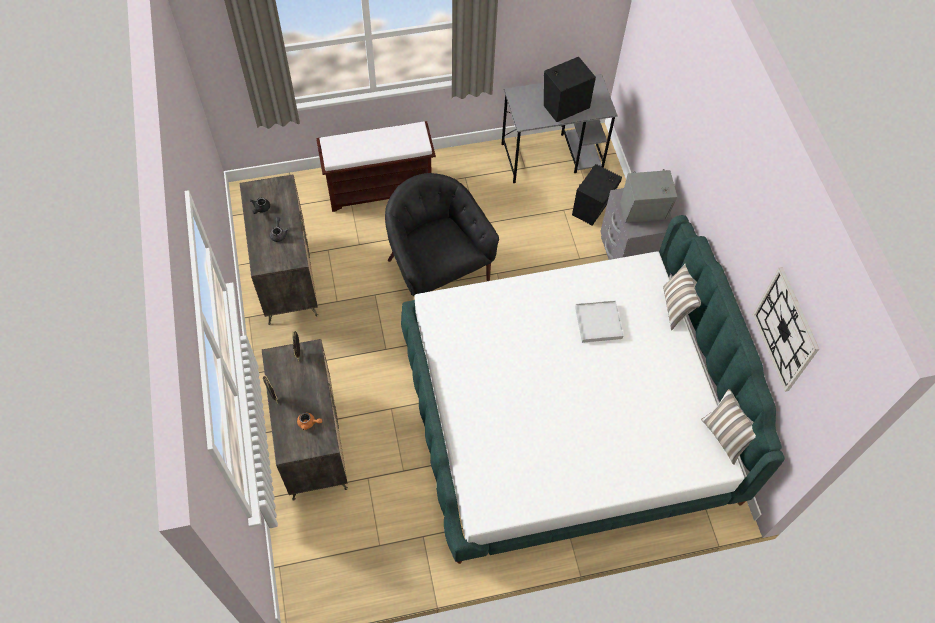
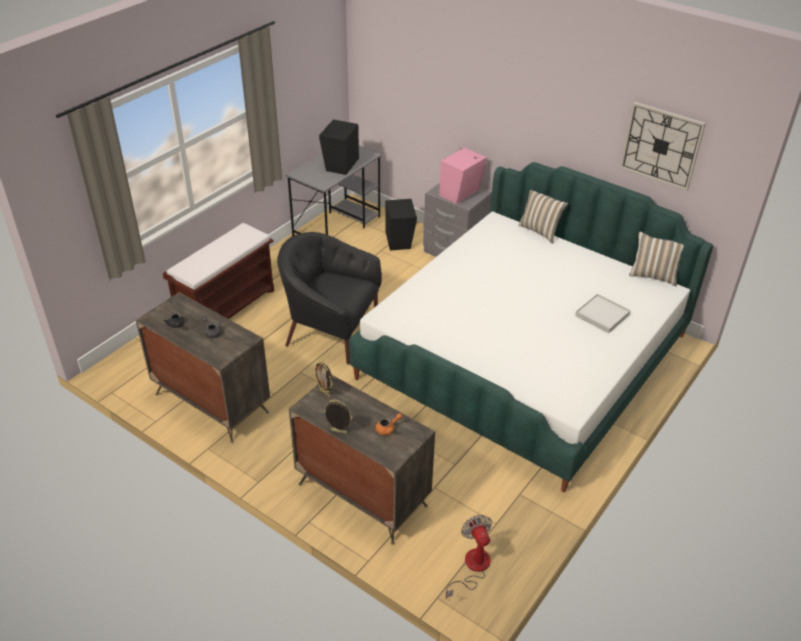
camera: 40 degrees left, 20 degrees down
white tray [575,300,623,343] -> white tray moved to [575,294,631,333]
grey speaker [620,169,677,223] -> pink speaker [439,148,487,204]
none -> fan [446,515,492,599]

